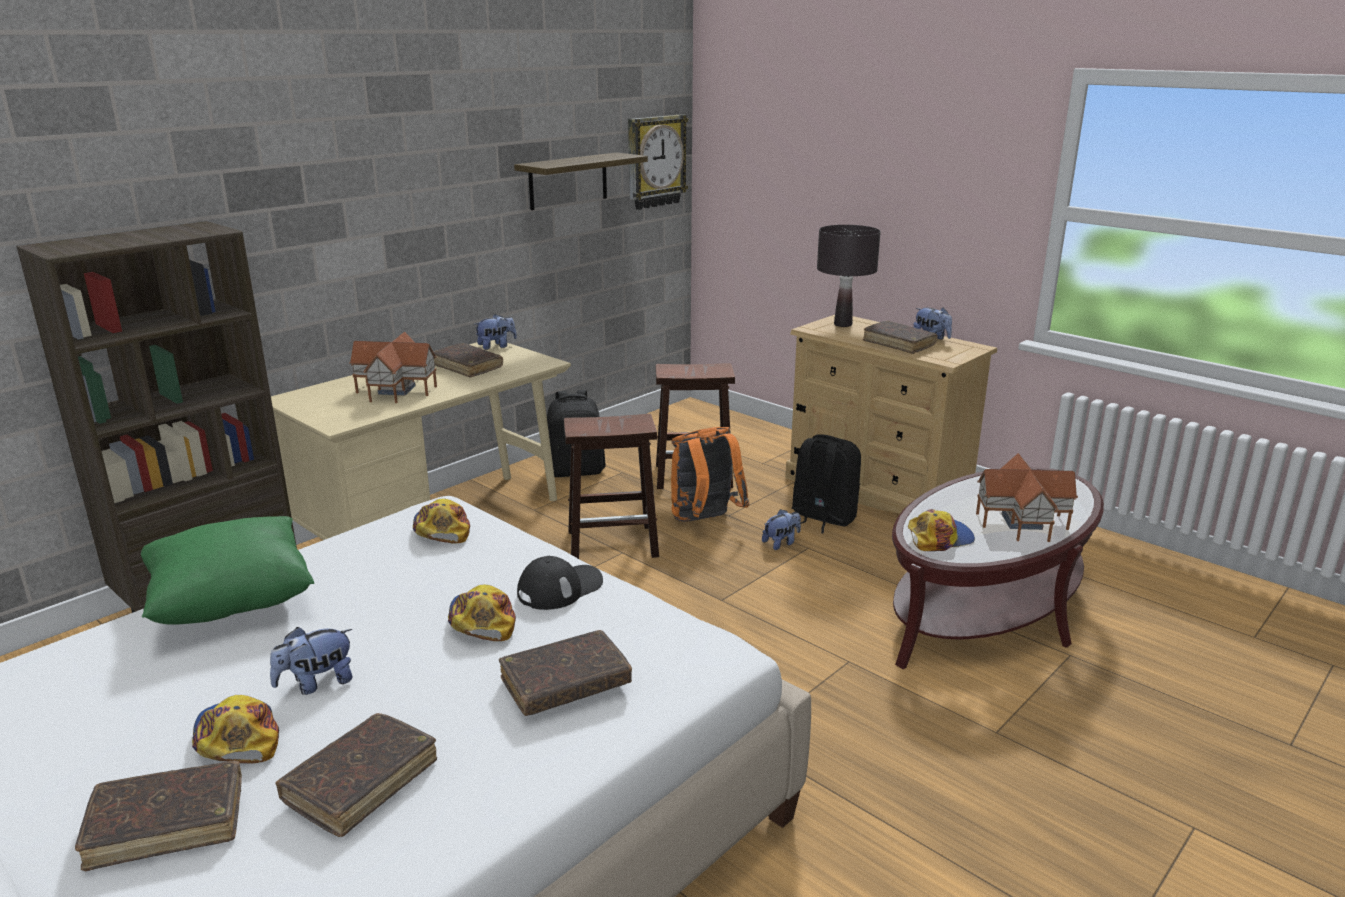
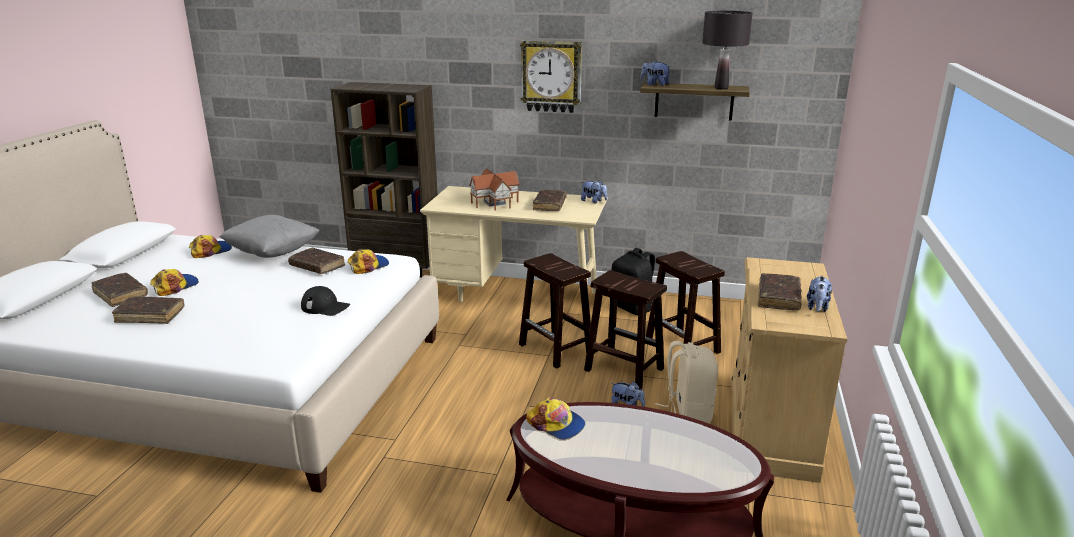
camera: 60 degrees right, 0 degrees up
green pillow [141,516,314,625] -> grey pillow [219,215,320,258]
plush toy [270,627,353,695] -> plush toy moved to [641,61,671,86]
cap [448,584,516,641] -> cap moved to [189,235,232,258]
brown book [499,630,632,716] -> brown book moved to [288,248,345,274]
wall clock [628,114,688,210] -> wall clock moved to [520,40,582,113]
orange backpack [671,427,750,522] -> brown stool [584,270,667,389]
black backpack [792,434,861,534] -> beige backpack [655,341,718,424]
black table lamp [817,225,881,327] -> black table lamp moved to [702,11,753,89]
toy house [976,453,1078,542] -> none

